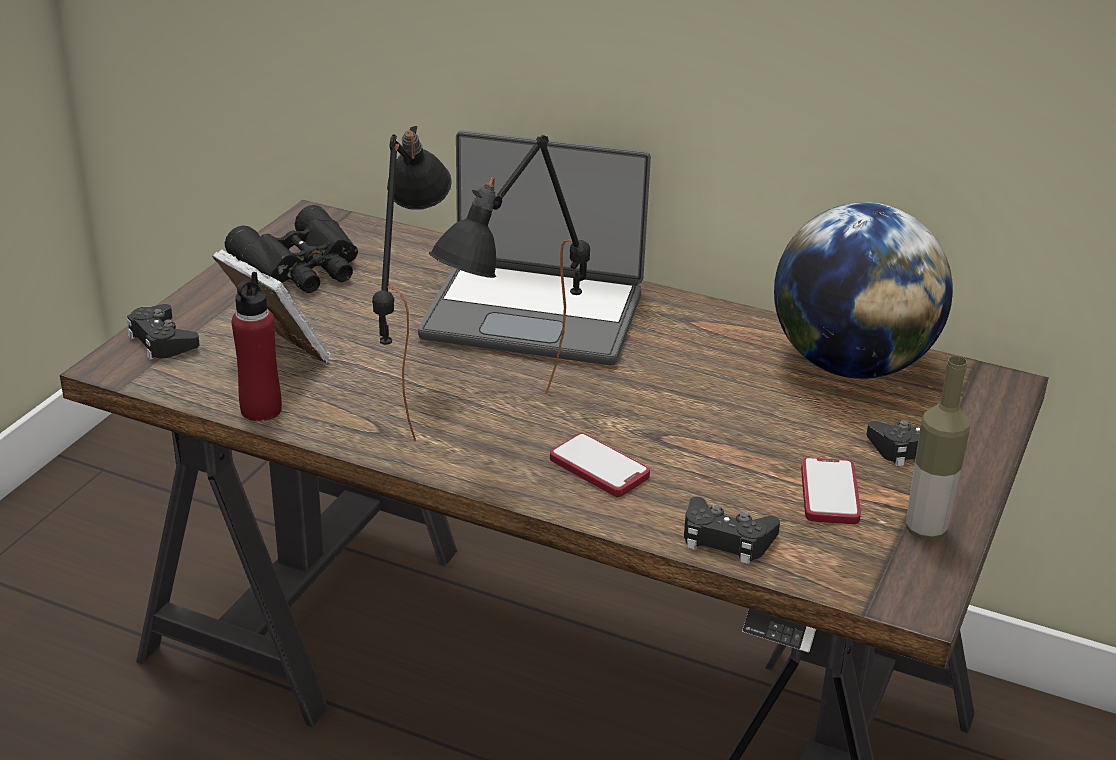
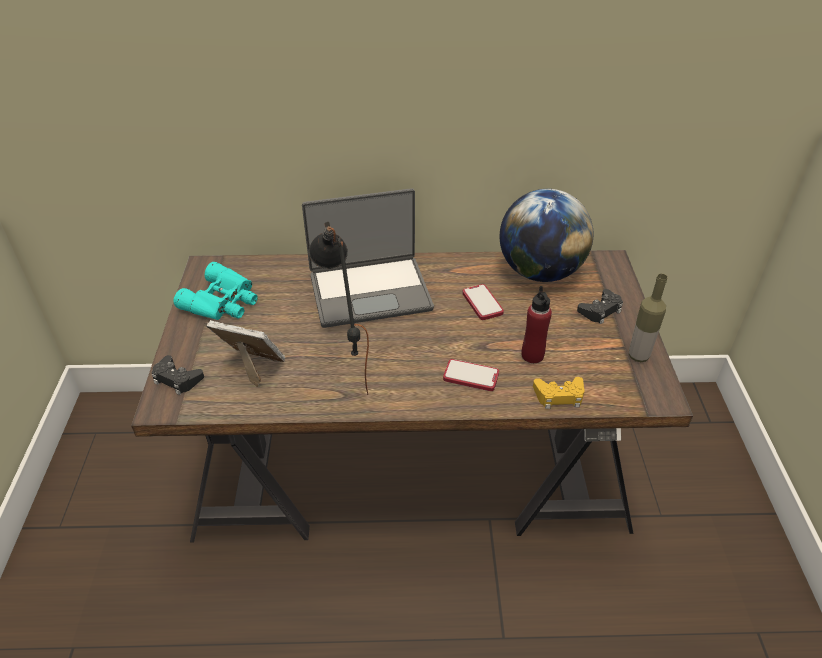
camera: 25 degrees left, 10 degrees up
black binoculars [225,205,358,293] -> turquoise binoculars [174,262,258,320]
red bottle [231,272,282,421] -> red bottle moved to [521,286,552,363]
black table lamp [429,135,590,394] -> none
black game controller [684,497,780,564] -> yellow game controller [533,377,585,409]
phone [801,457,861,524] -> phone moved to [462,284,504,320]

